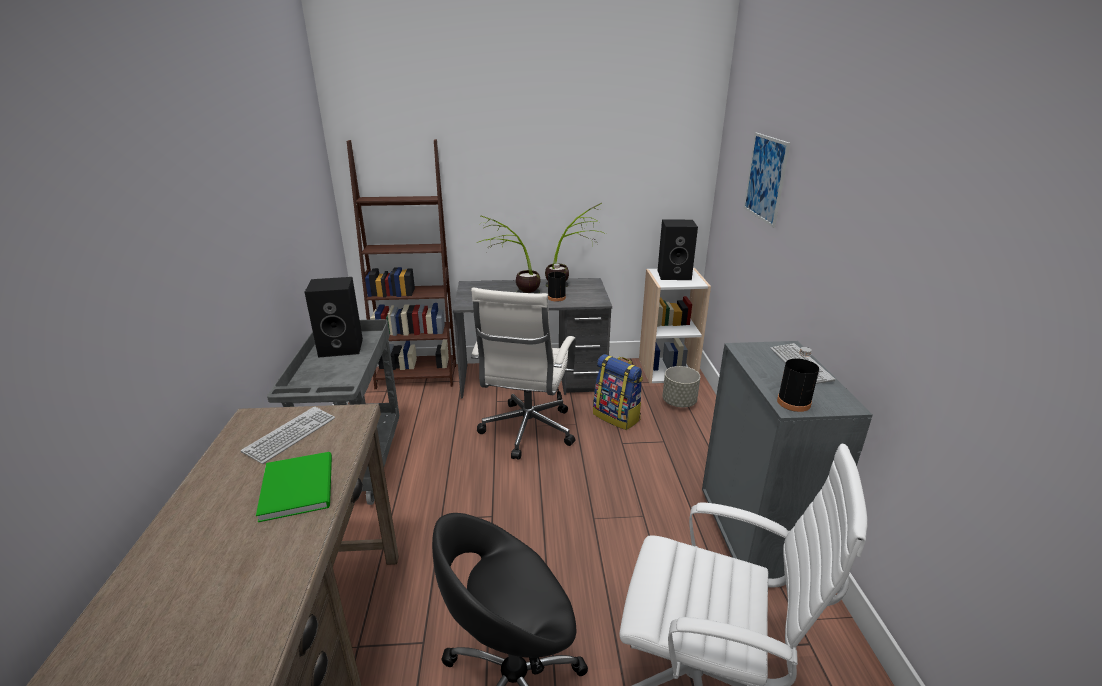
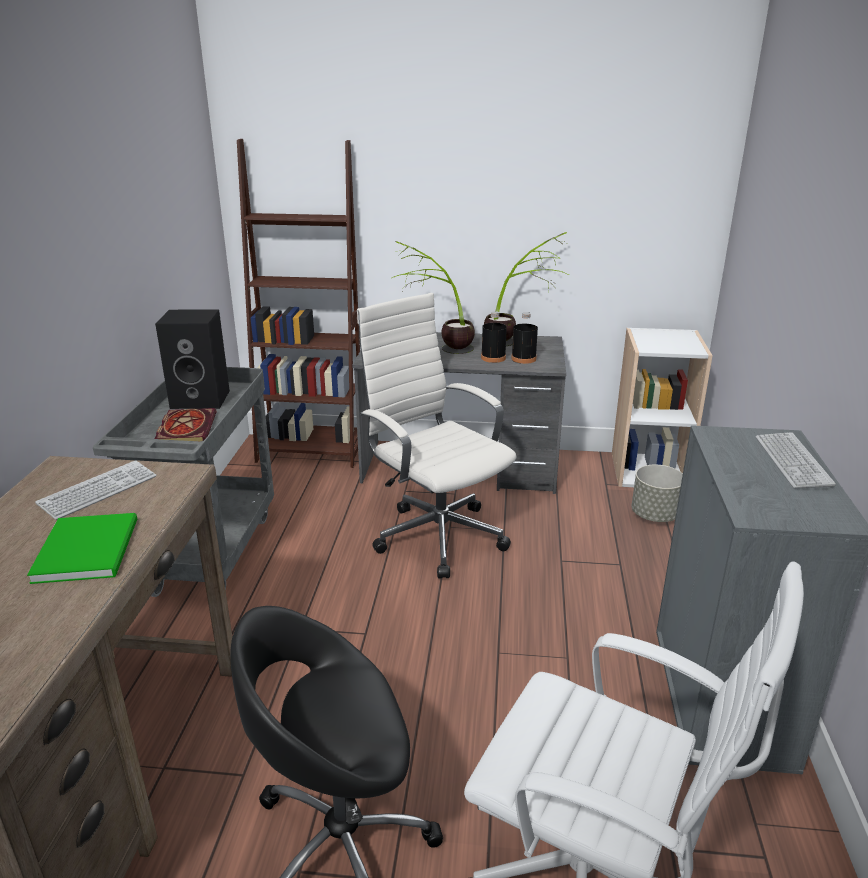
camera: 10 degrees right, 0 degrees up
white office chair [471,288,576,460] -> white office chair turned 120 degrees clockwise [357,293,516,579]
backpack [593,354,643,430] -> none
black speaker [658,219,698,280] -> none
picture [744,133,790,228] -> none
black bottle [777,347,819,412] -> black bottle moved to [511,312,538,364]
none -> book [155,408,216,441]

